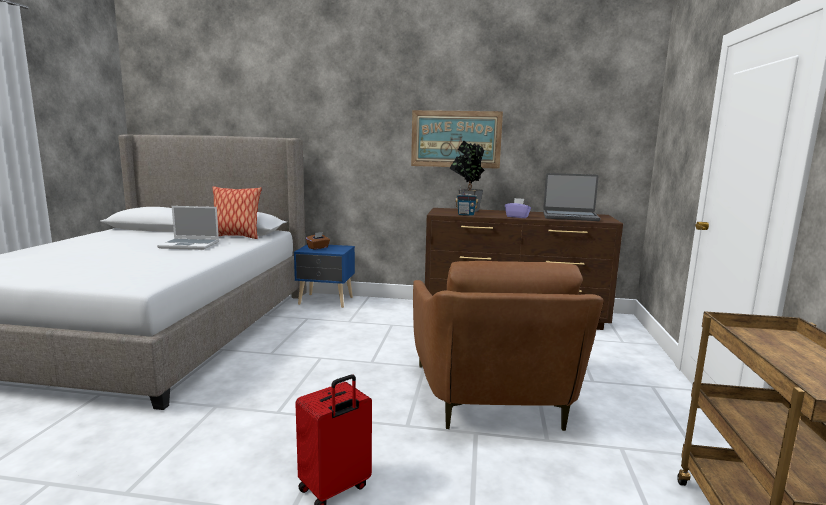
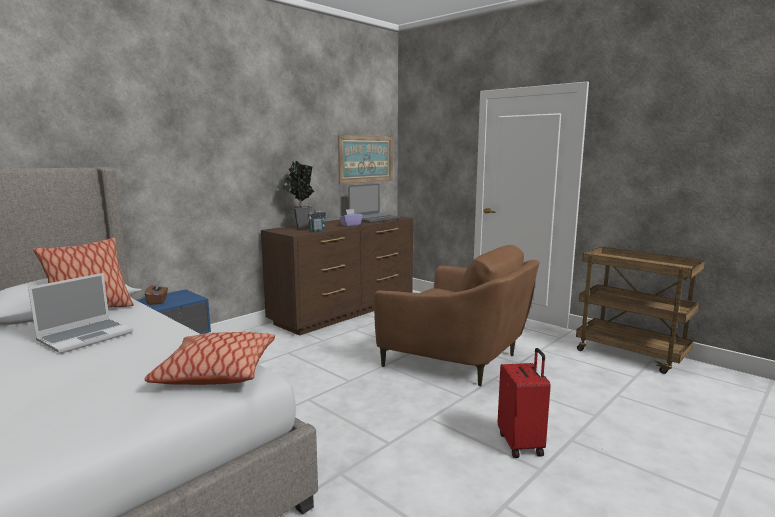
camera: 55 degrees left, 0 degrees up
picture [411,110,503,169] -> picture moved to [338,135,393,184]
none -> pillow [145,332,275,385]

